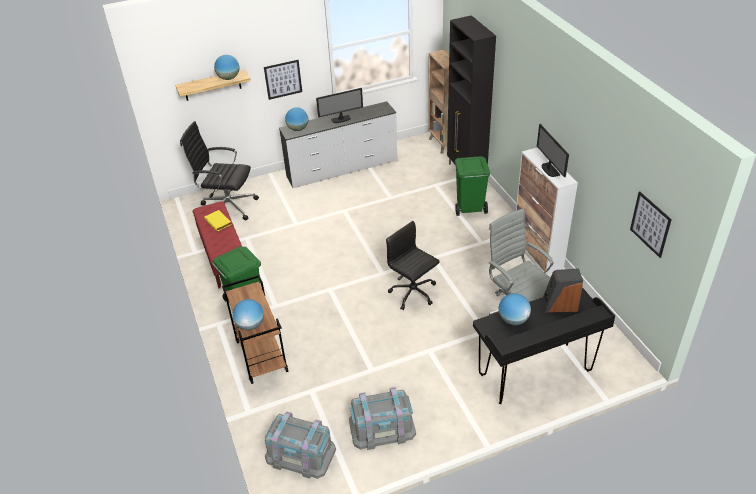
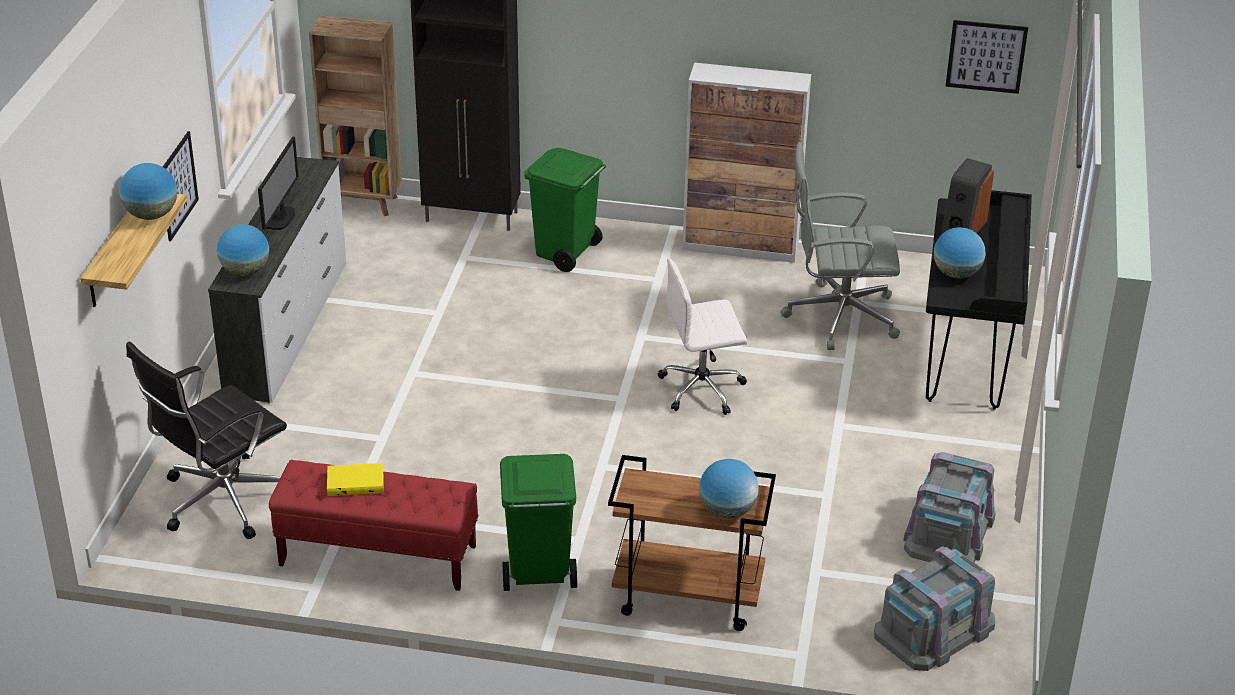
camera: 60 degrees left, 5 degrees down
black office chair [386,221,440,310] -> white office chair [658,258,747,415]
monitor [537,124,569,177] -> none

